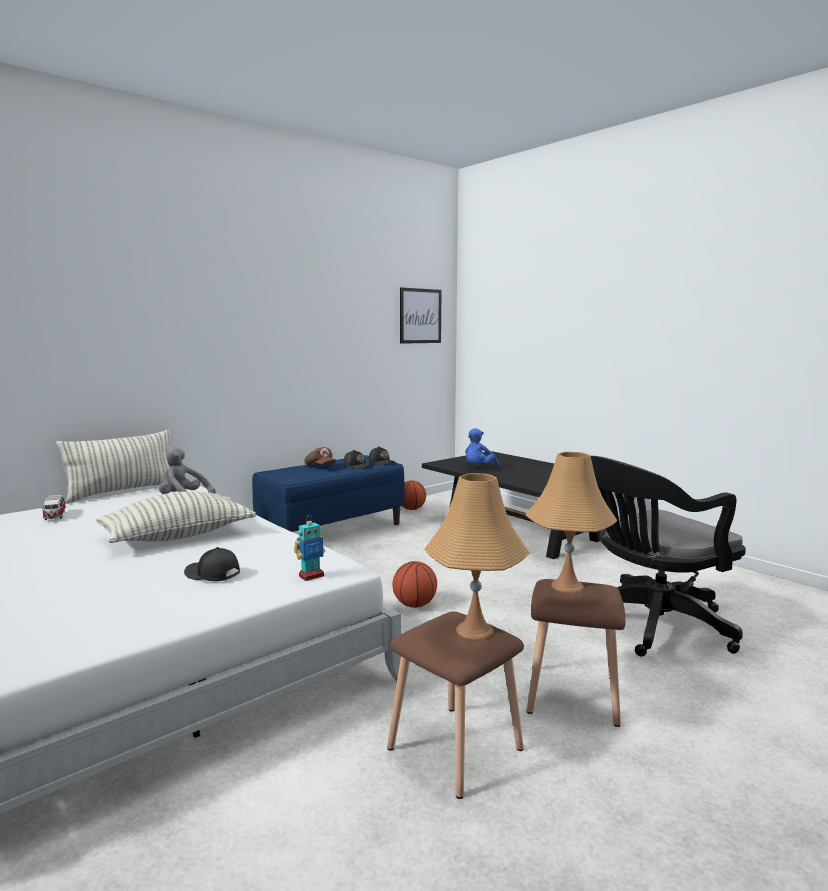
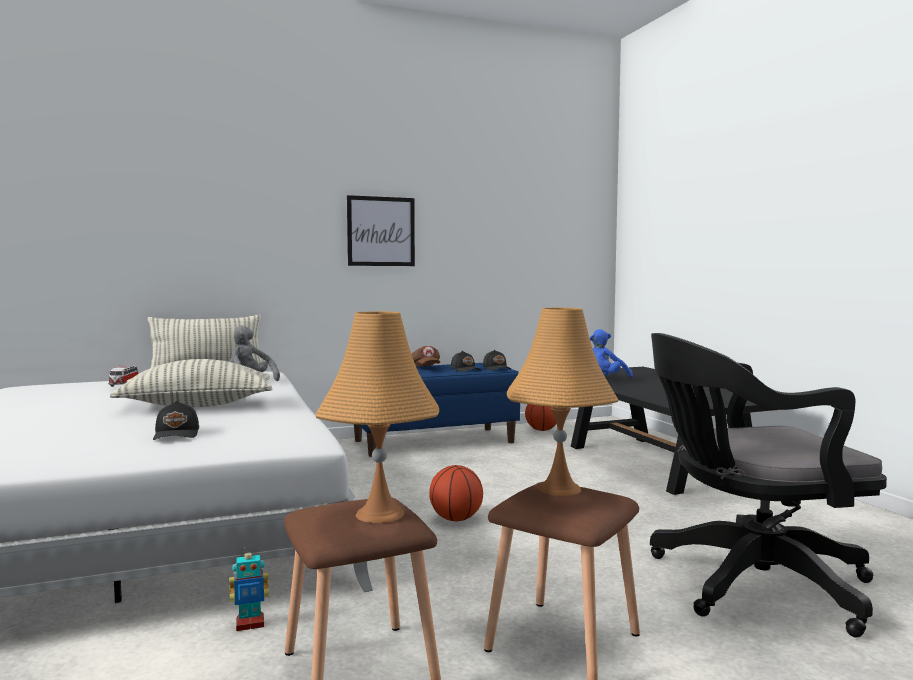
camera: 20 degrees right, 5 degrees down
black cap [184,547,240,581] -> black cap turned 150 degrees counterclockwise [153,401,199,440]
toy robot [294,515,325,581] -> toy robot moved to [229,546,269,631]
picture [400,287,441,344] -> picture moved to [347,195,415,266]

